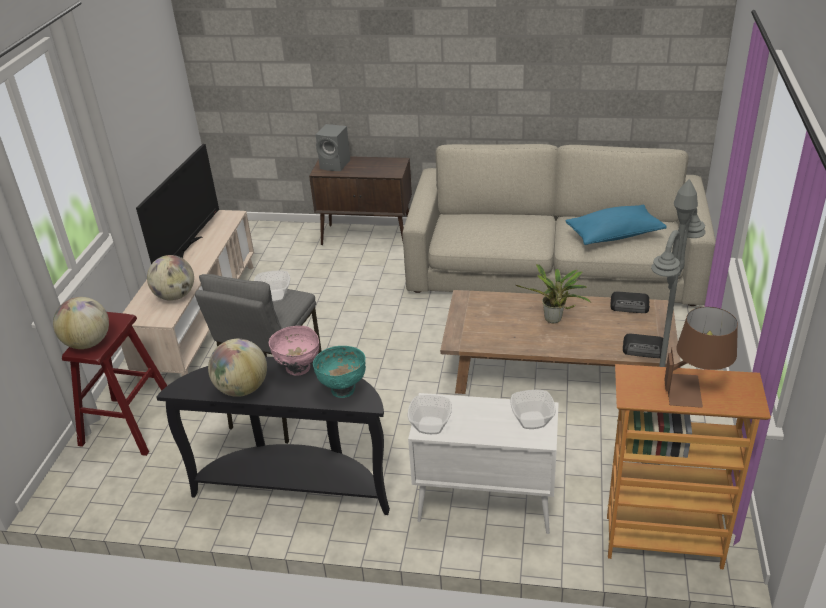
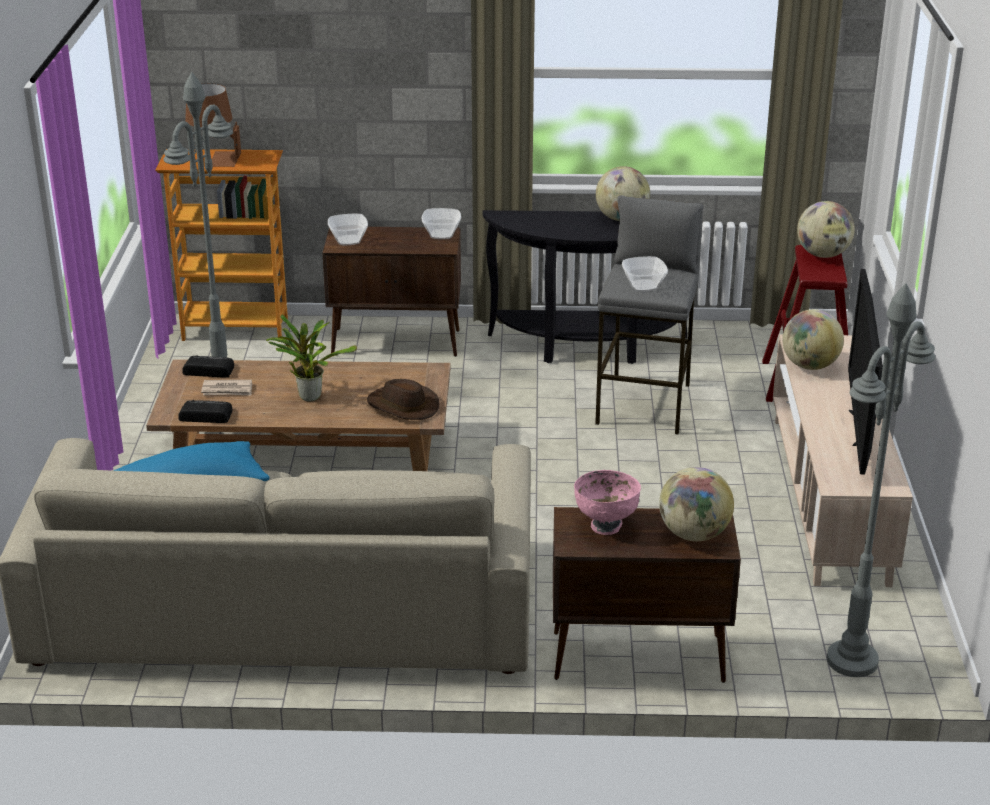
camera: 170 degrees right, 5 degrees down
pink bowl [269,326,319,376] -> pink bowl moved to [574,470,641,535]
turquoise bowl [313,346,366,398] -> none
grey speaker [315,124,350,171] -> globe [659,467,734,541]
white cabinet [408,393,559,534] -> brown cabinet [322,227,461,357]
none -> newspaper [201,380,252,396]
none -> brown hat [367,379,439,420]
none -> grey floor lamp [827,284,935,677]

